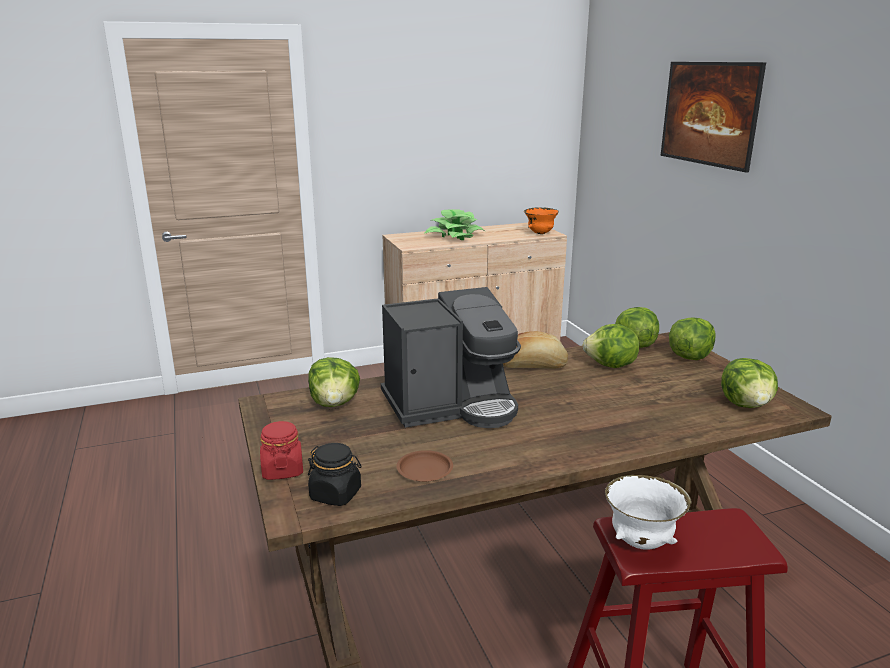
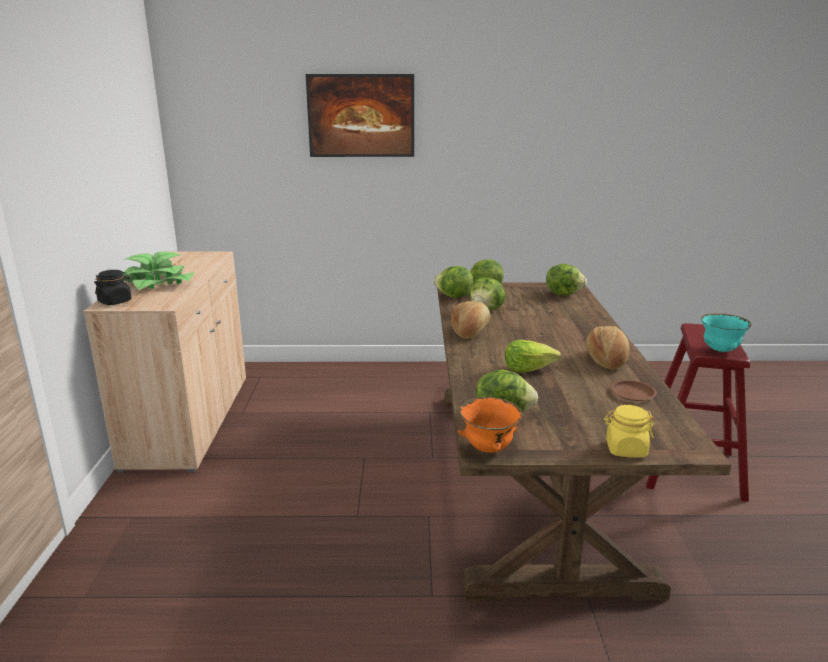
camera: 70 degrees left, 0 degrees up
red jar [260,421,303,480] -> yellow jar [604,405,654,458]
black jar [308,443,362,506] -> black jar moved to [94,270,132,305]
coffee machine [381,287,521,428] -> lettuce [505,340,561,372]
orange bowl [524,207,559,234] -> orange bowl moved to [458,397,522,453]
white bowl [605,475,692,550] -> turquoise bowl [701,313,751,352]
none -> bread [586,326,630,370]

